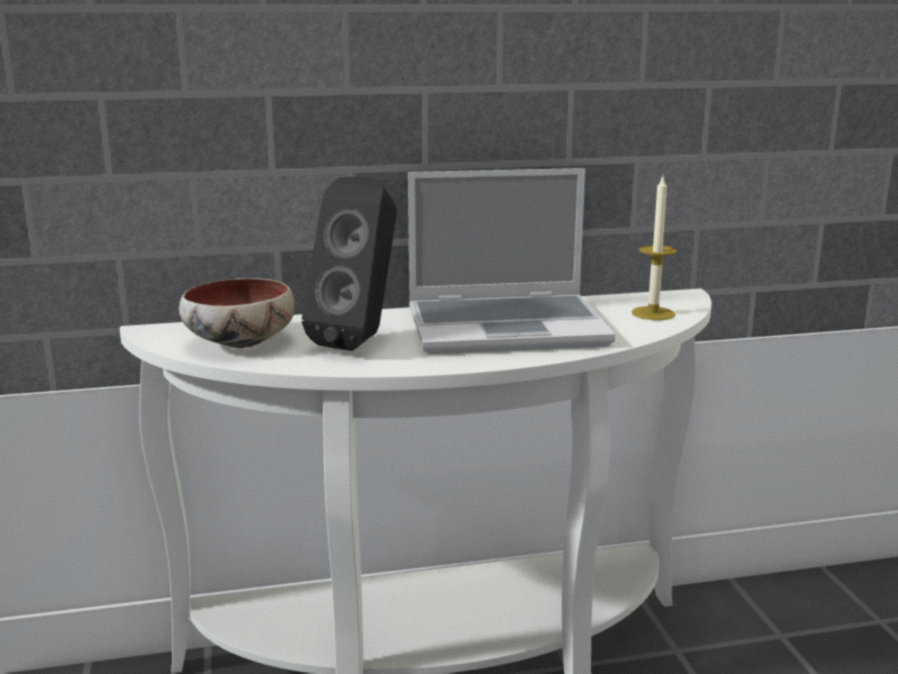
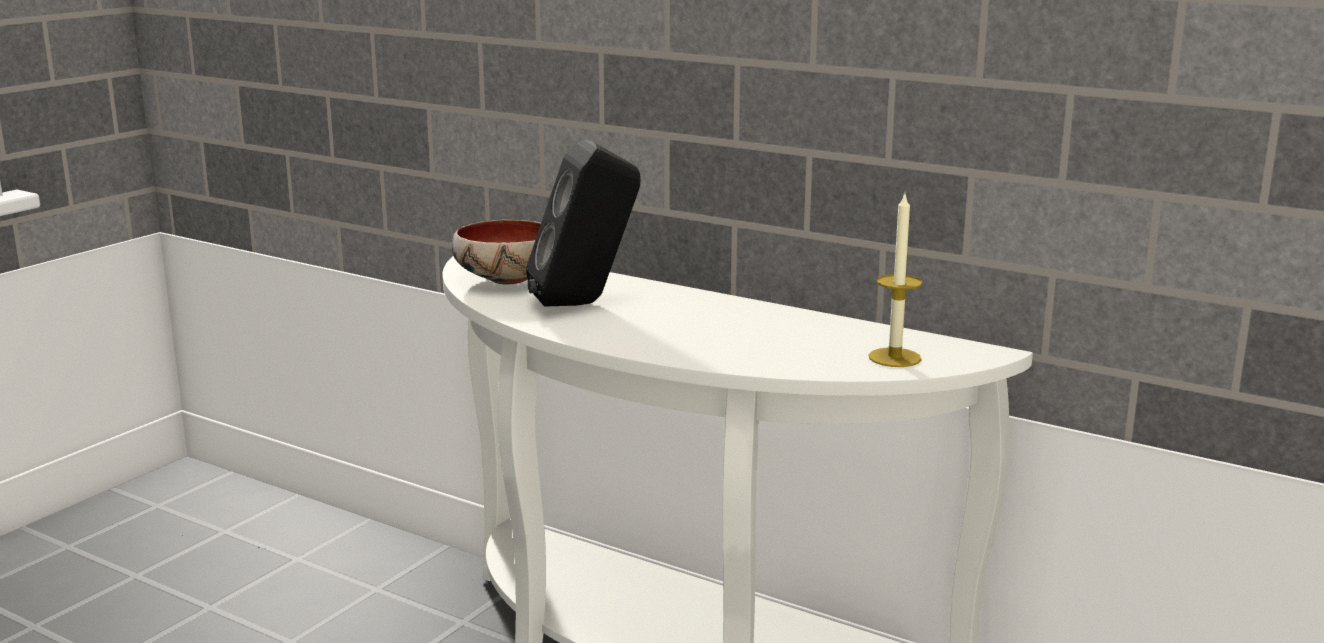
camera: 45 degrees right, 0 degrees up
laptop [408,168,615,354] -> none

